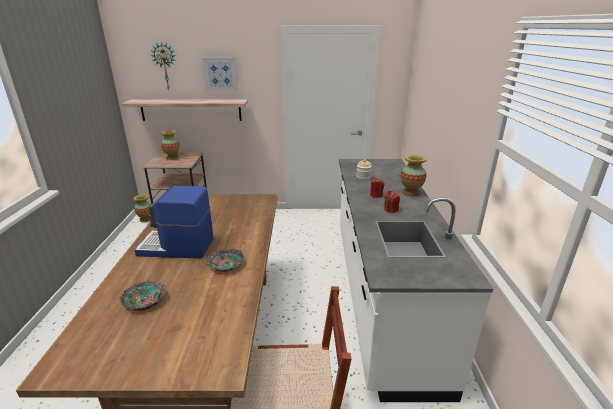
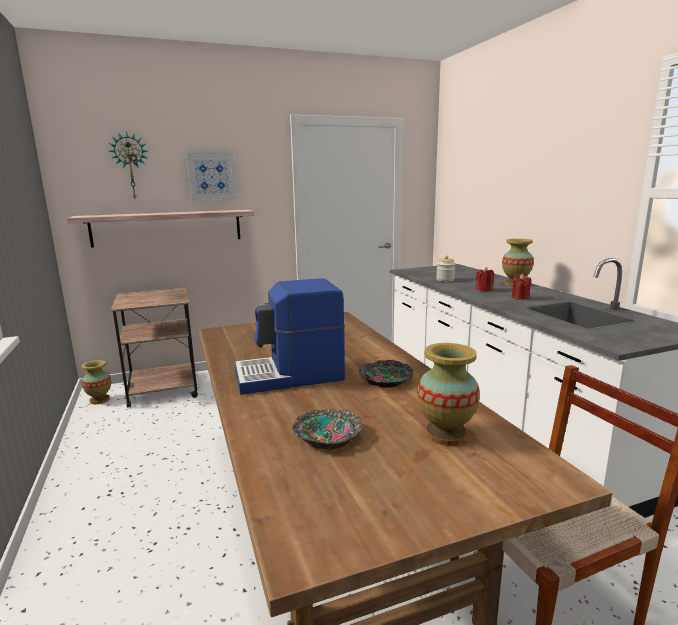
camera: 20 degrees left, 10 degrees down
vase [161,130,180,160] -> vase moved to [418,343,479,446]

